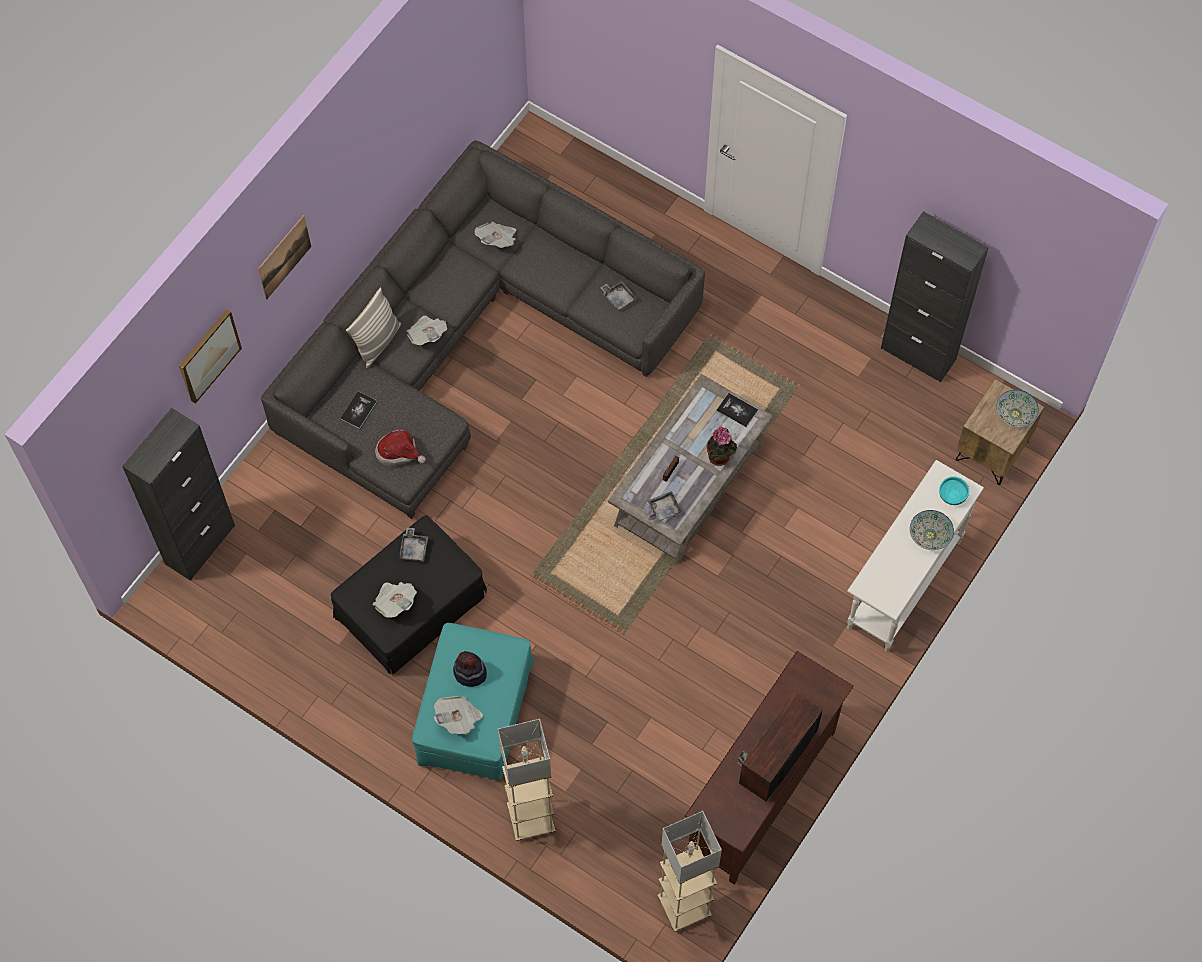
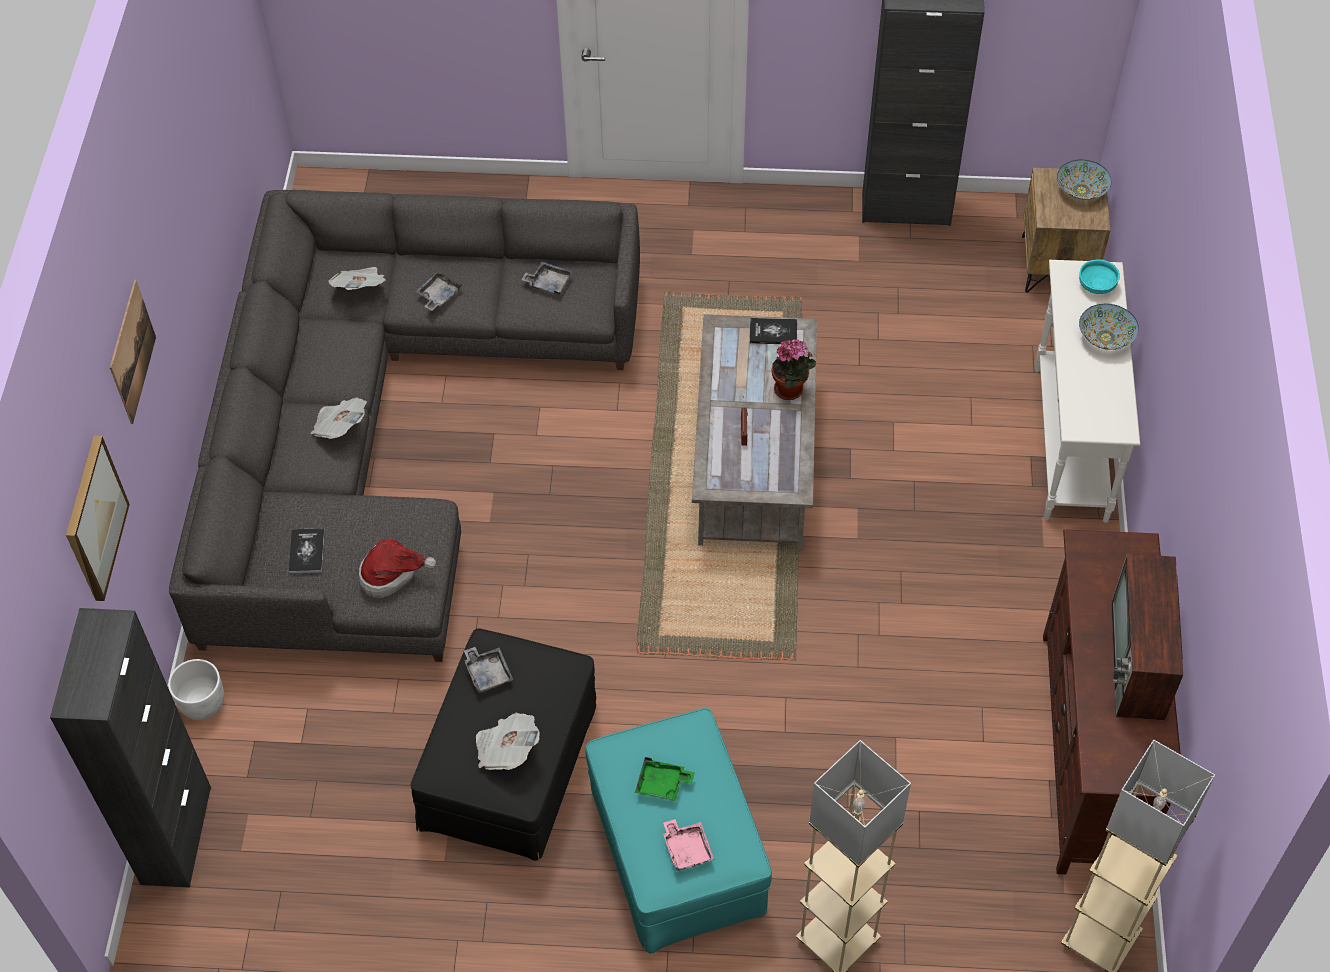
camera: 30 degrees left, 10 degrees down
pillow [346,287,401,368] -> none
newspaper [434,696,483,734] -> pink tray [663,819,714,871]
hat [453,651,487,687] -> green tray [635,757,695,801]
grey tray [647,491,682,522] -> grey tray moved to [415,271,462,311]
none -> white planter [168,659,224,720]

